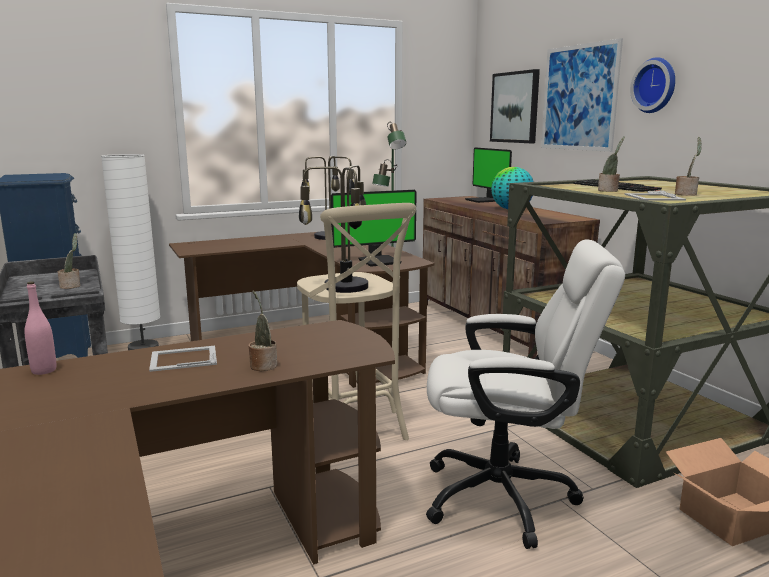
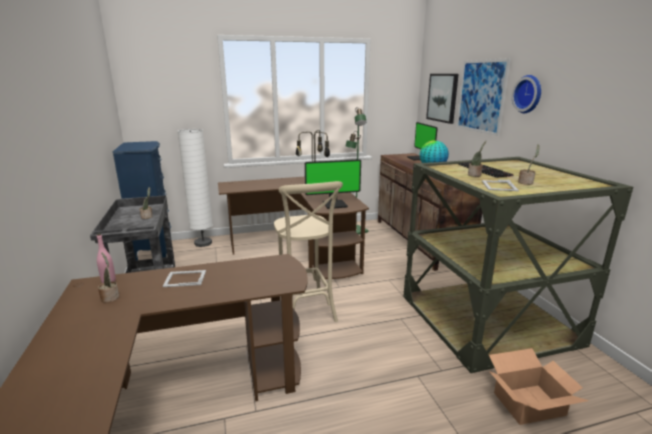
camera: 10 degrees right, 5 degrees up
potted plant [248,291,277,371] -> potted plant moved to [98,253,119,303]
table lamp [299,165,368,293] -> none
white office chair [426,239,625,549] -> none

